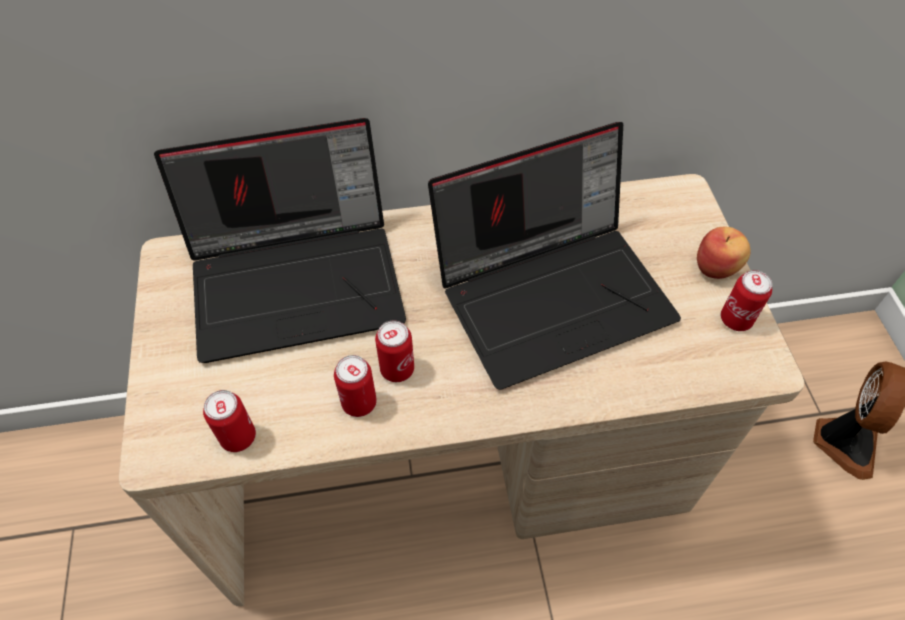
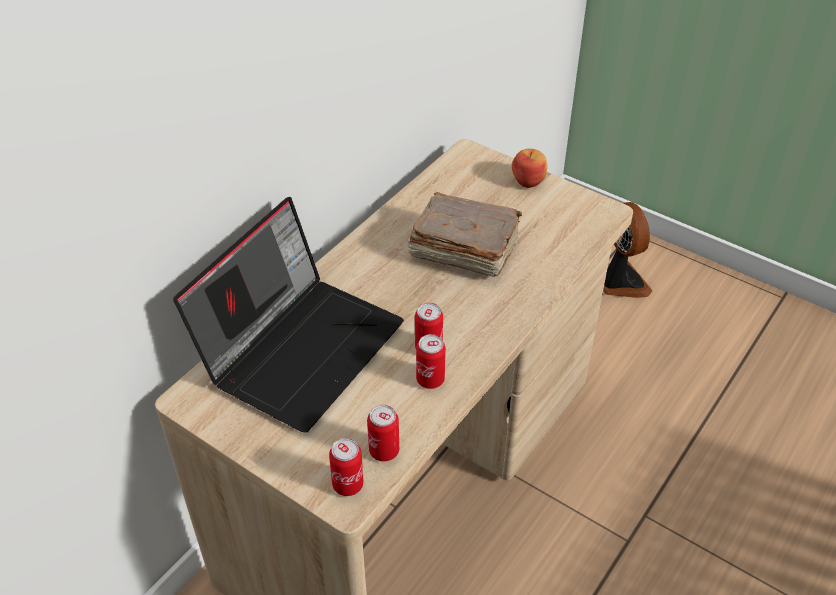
camera: 45 degrees left, 10 degrees down
laptop [428,122,681,390] -> brown book [408,192,522,277]
can [721,270,772,331] -> can moved to [329,438,364,496]

